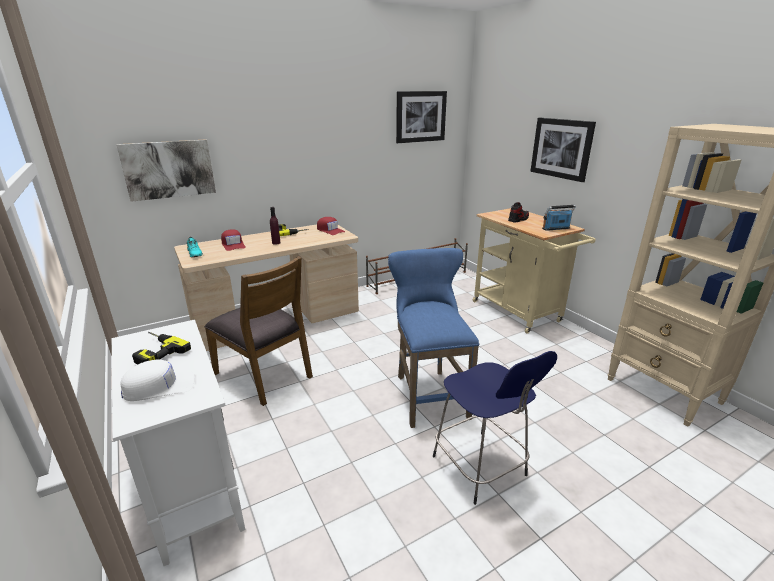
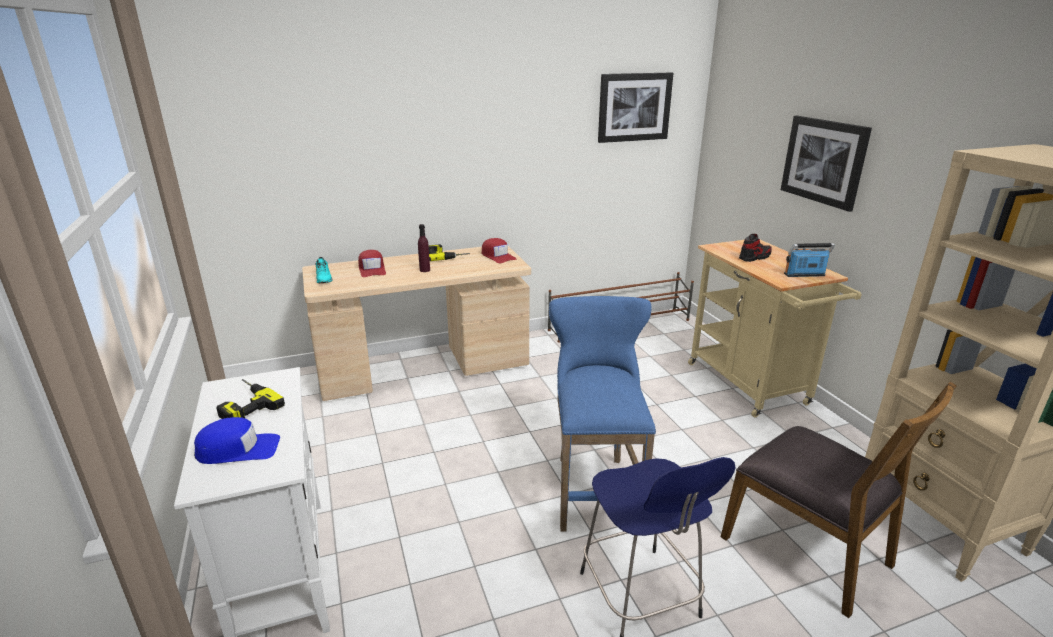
camera: 10 degrees right, 0 degrees up
picture [116,139,216,202] -> none
white cap [120,360,195,401] -> blue cap [194,417,280,464]
brown chair [204,256,313,406] -> brown chair moved to [721,382,957,618]

